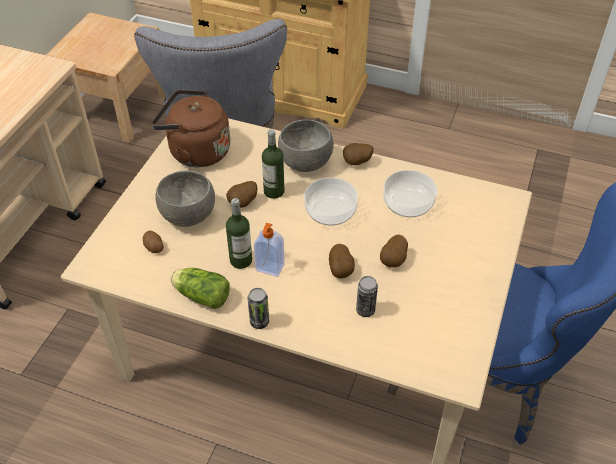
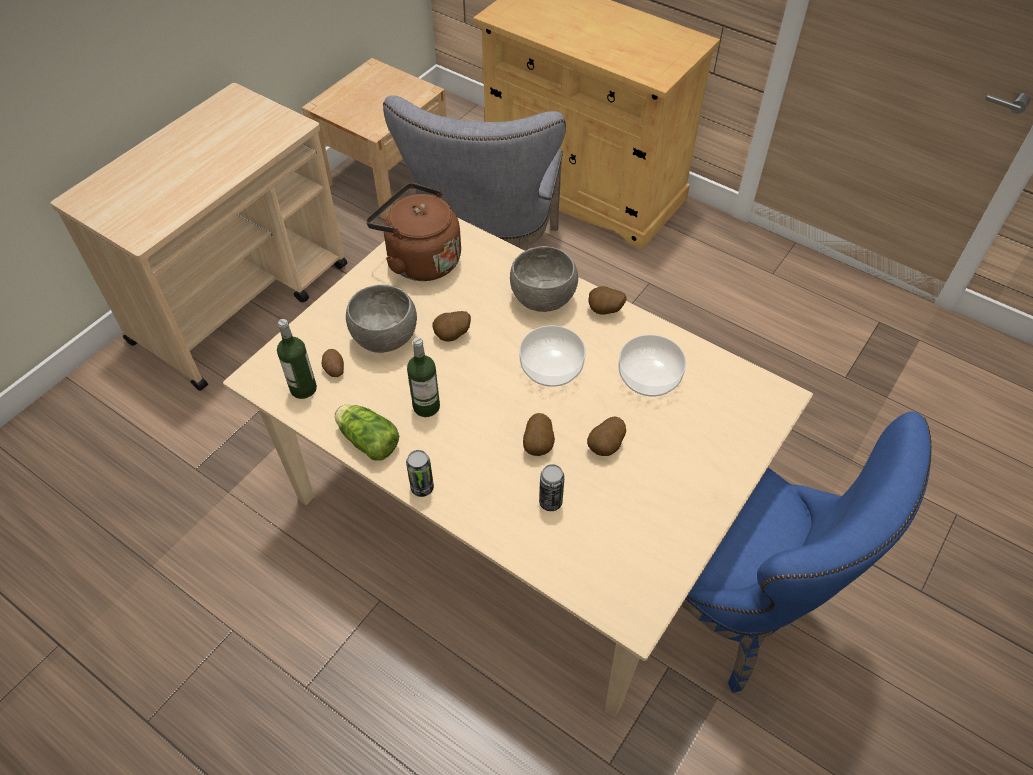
camera: 15 degrees right, 5 degrees up
soap dispenser [254,223,285,277] -> none
bottle [262,129,284,199] -> bottle moved to [277,319,317,399]

